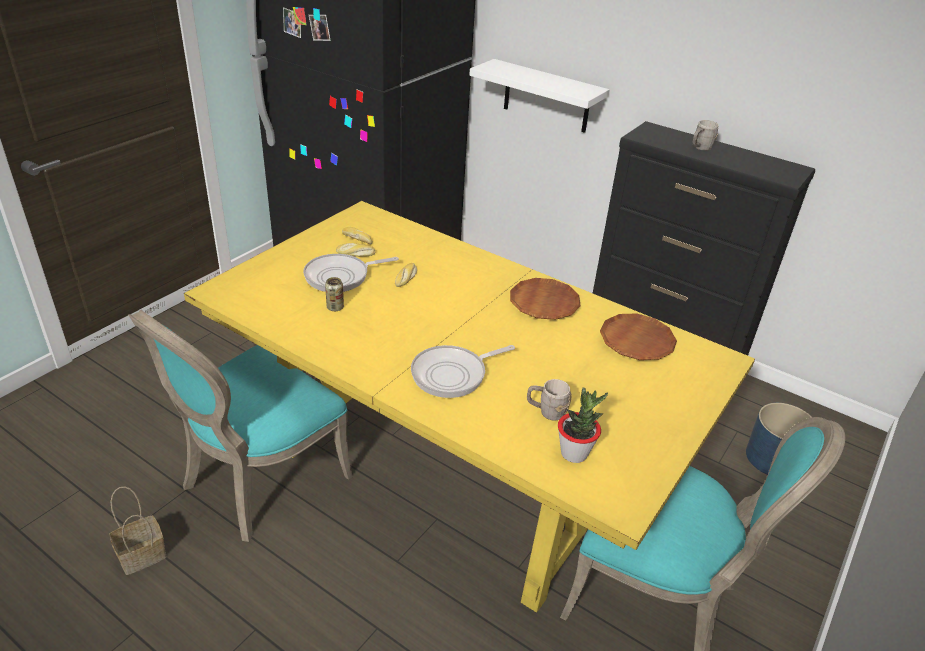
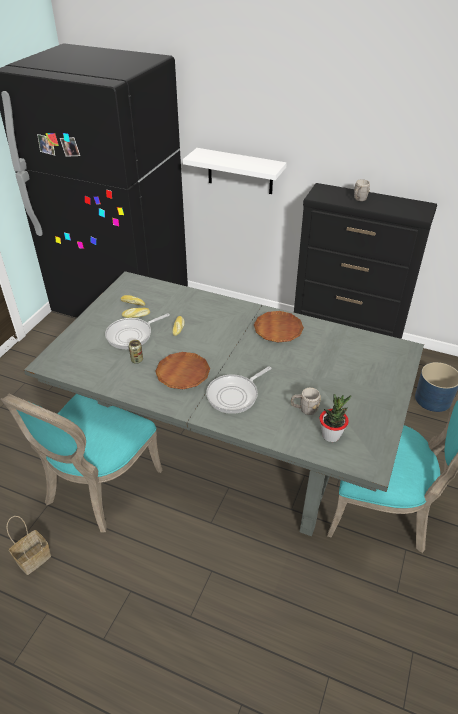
camera: 10 degrees left, 5 degrees up
yellow dining table [184,201,755,613] -> grey dining table [24,271,424,536]
brown plate [600,313,677,360] -> brown plate moved to [155,352,210,389]

